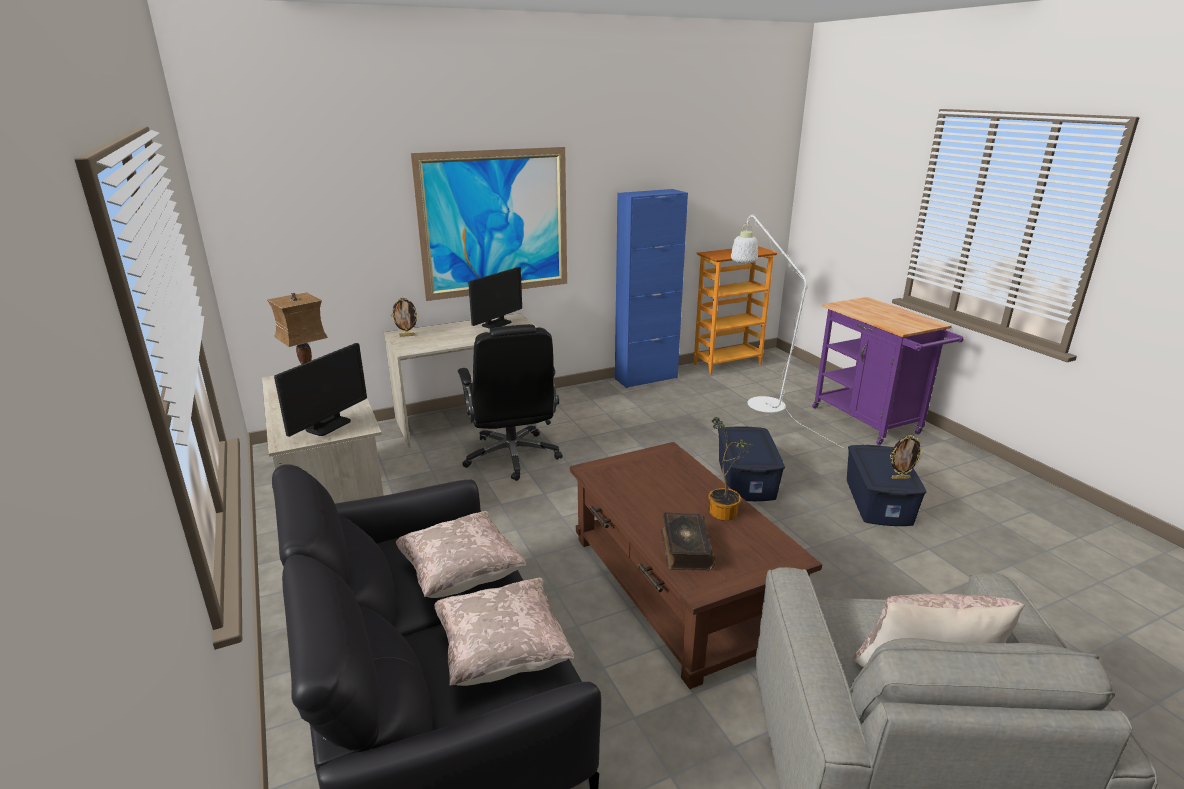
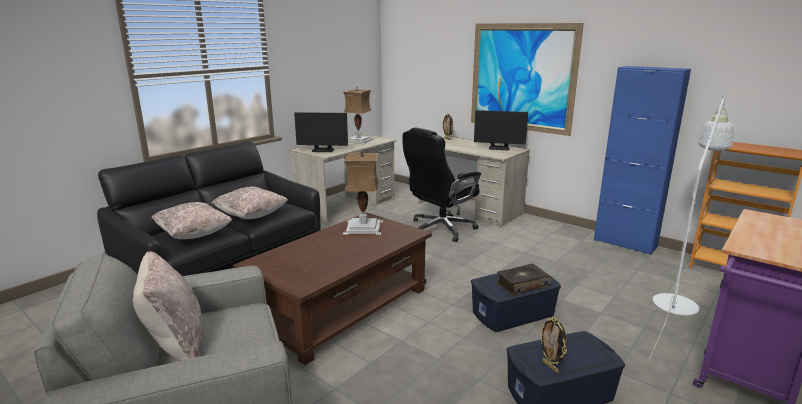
camera: 65 degrees right, 5 degrees down
book [661,512,715,570] -> book moved to [496,264,551,296]
potted plant [708,417,753,521] -> none
none -> table lamp [343,151,383,235]

